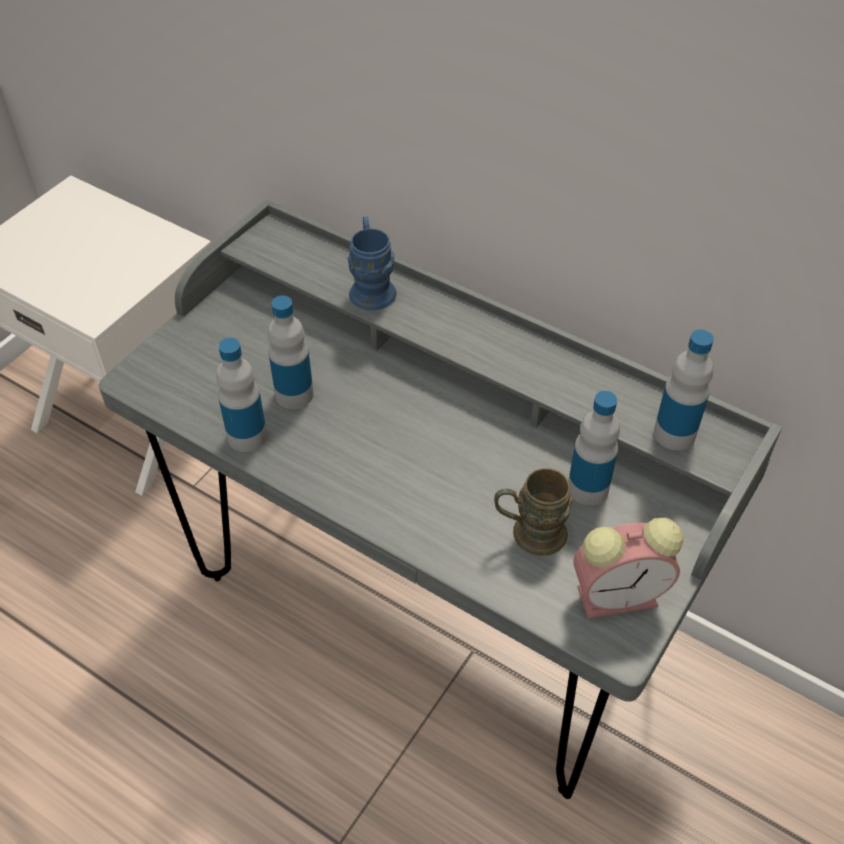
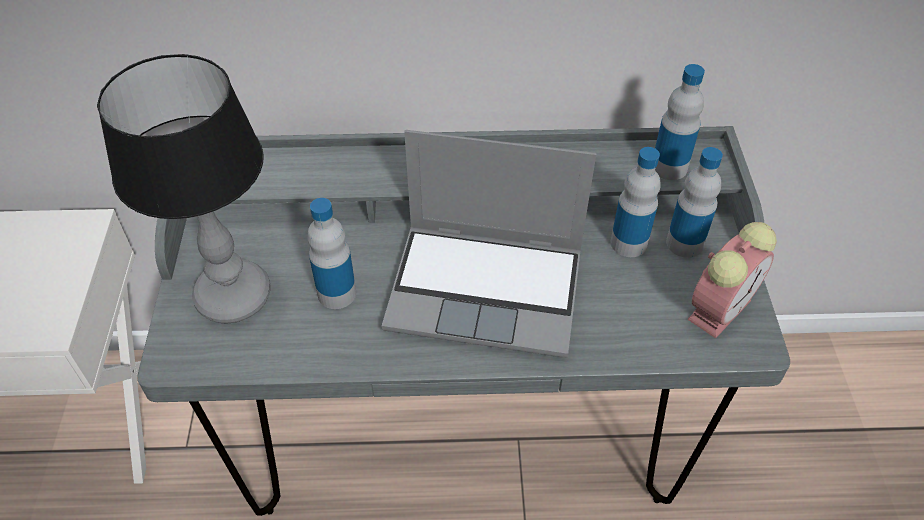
camera: 35 degrees left, 0 degrees up
bottle [216,338,267,452] -> bottle moved to [666,147,723,258]
blue mug [347,217,396,310] -> none
brown mug [494,468,573,556] -> none
none -> table lamp [97,54,271,323]
none -> laptop [382,130,596,358]

